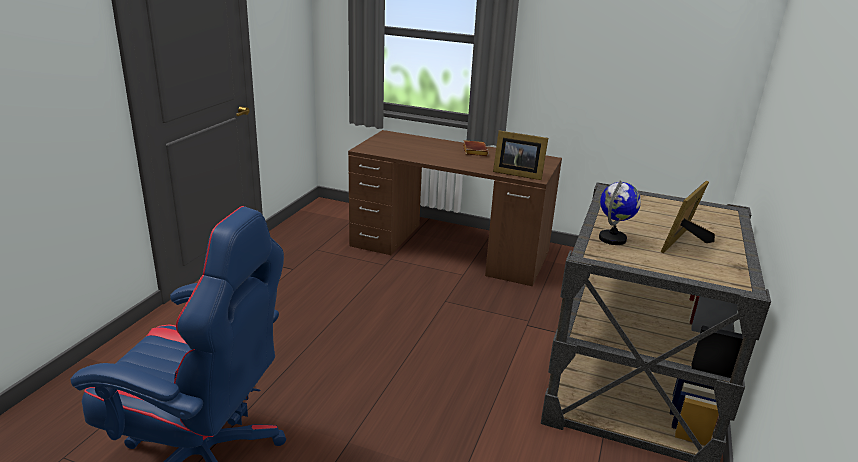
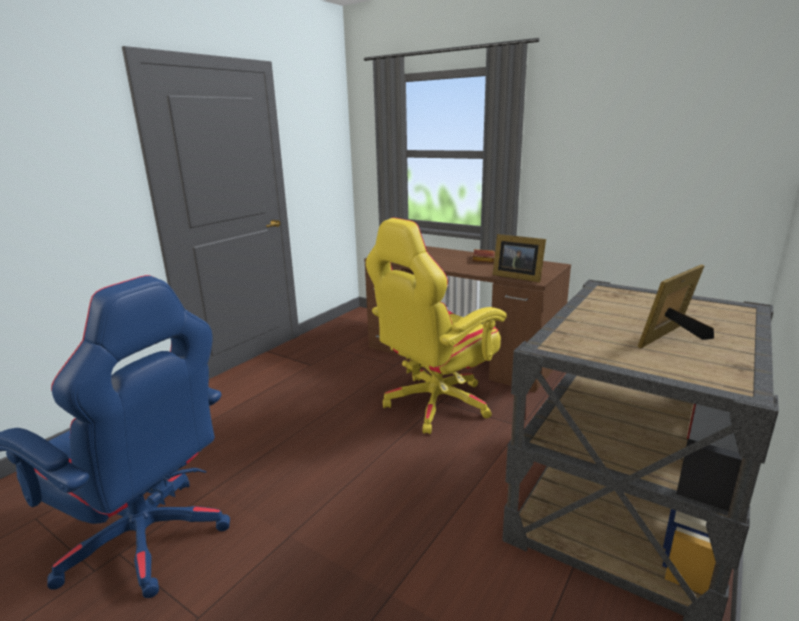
camera: 15 degrees right, 5 degrees down
globe [599,181,641,245] -> none
none -> yellow office chair [366,218,507,434]

